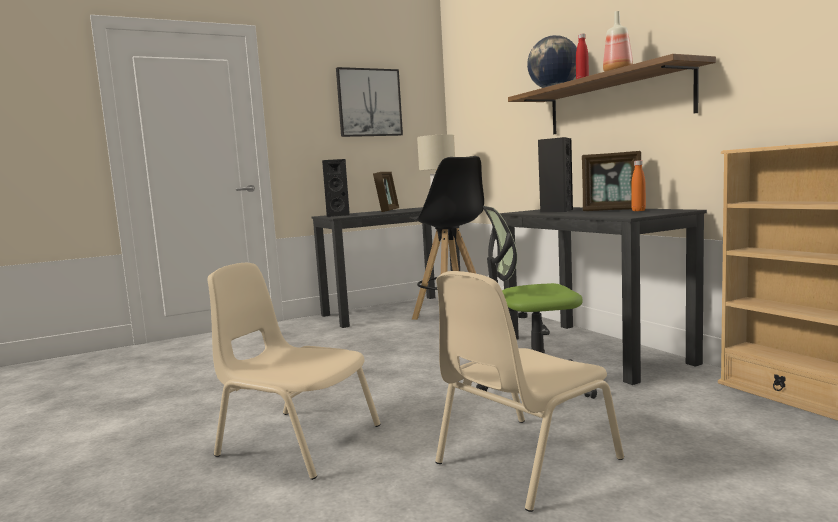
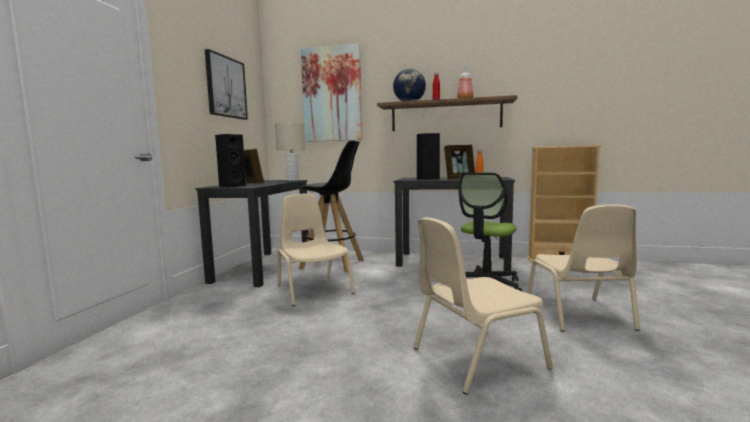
camera: 50 degrees left, 0 degrees up
none -> beige chair [278,194,355,306]
none -> picture [301,43,362,142]

